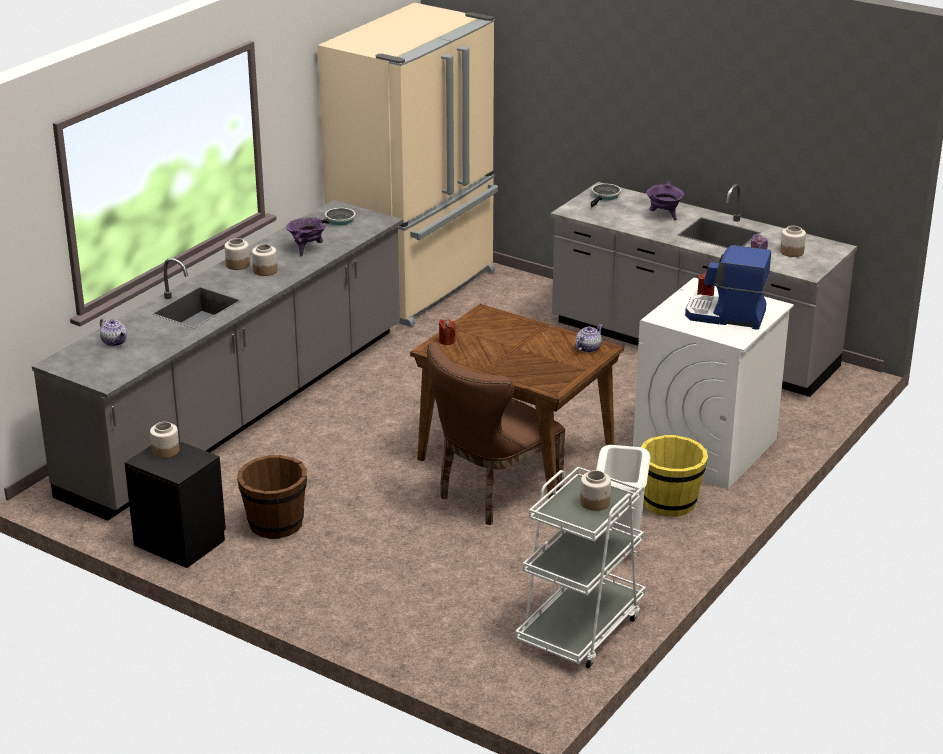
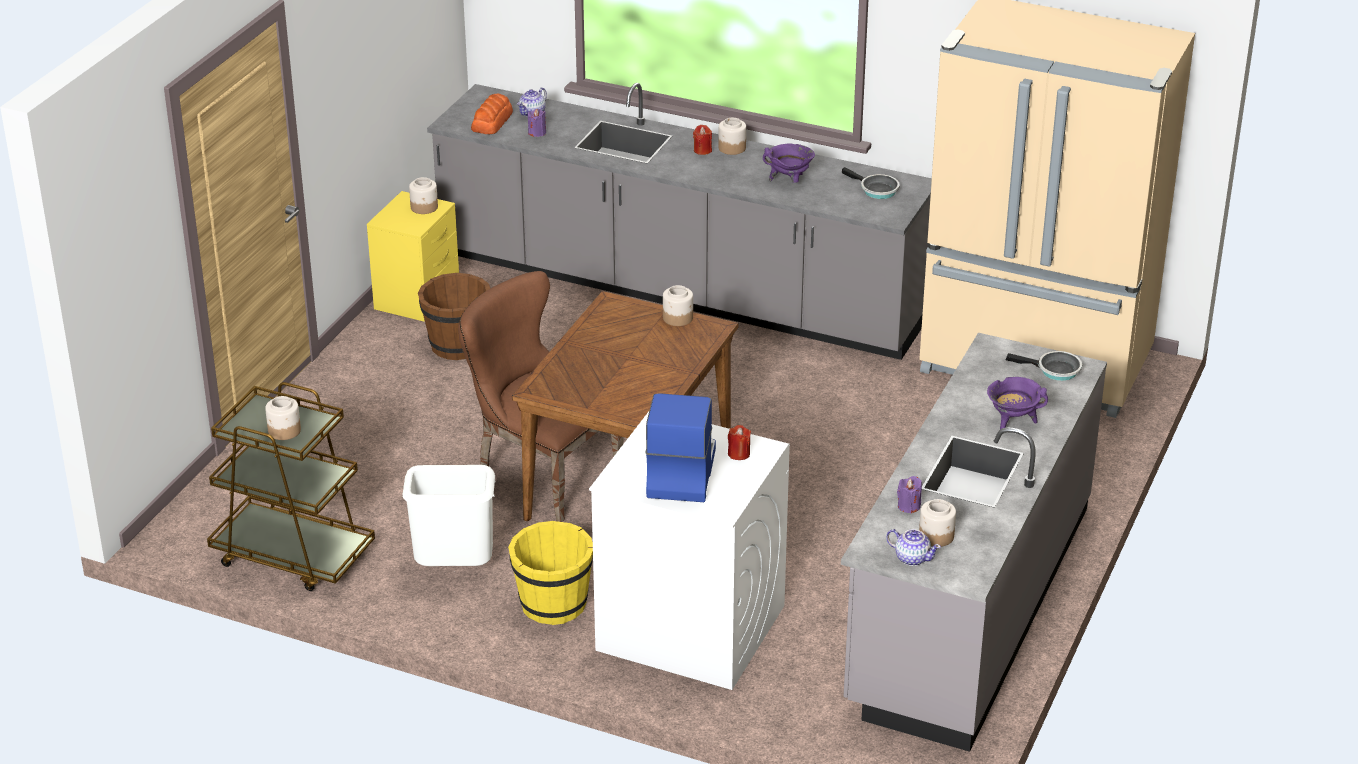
camera: 80 degrees right, 5 degrees up
black nightstand [124,441,226,568] -> yellow nightstand [367,191,459,322]
jar [252,244,277,276] -> jar moved to [663,285,693,326]
red candle [439,319,455,345] -> red candle moved to [693,125,712,155]
white cart [515,467,646,668] -> brown cart [207,382,375,591]
teapot [575,324,603,353] -> teapot moved to [886,529,941,566]
none -> bread [471,94,513,134]
none -> purple candle [528,109,546,137]

